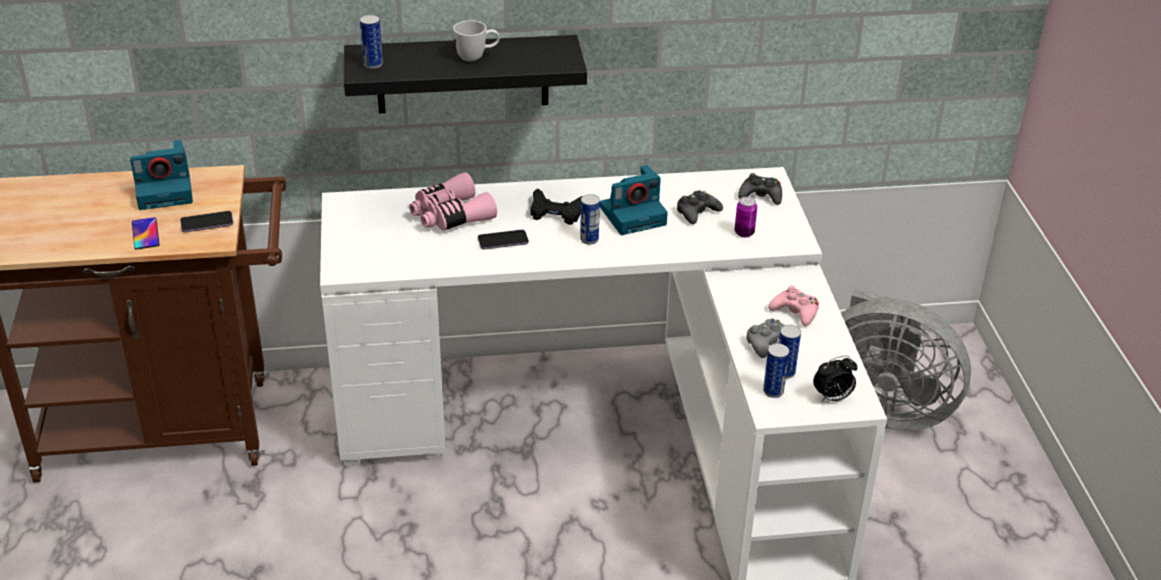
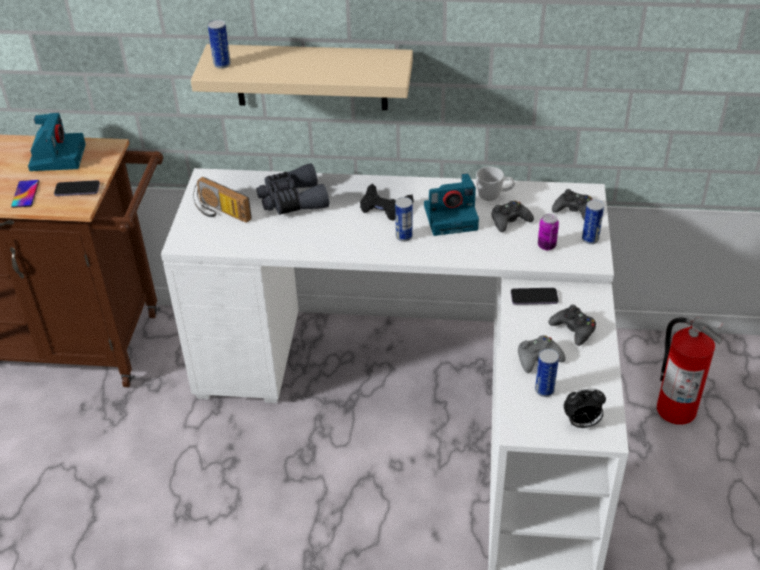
camera: 15 degrees right, 5 degrees up
camera [130,140,193,210] -> camera turned 90 degrees counterclockwise [28,113,86,171]
black shelf [344,35,587,113] -> beige shelf [191,44,413,110]
pink binoculars [410,172,497,231] -> grey binoculars [256,163,329,215]
white mug [453,20,500,61] -> white mug moved to [476,167,515,201]
phone [478,230,529,249] -> phone moved to [511,288,558,305]
can [763,343,789,398] -> can moved to [582,200,604,244]
pink game controller [768,286,819,326] -> black game controller [548,305,596,346]
grey fan [841,288,971,431] -> fire extinguisher [657,317,723,425]
none -> radio [193,177,252,223]

